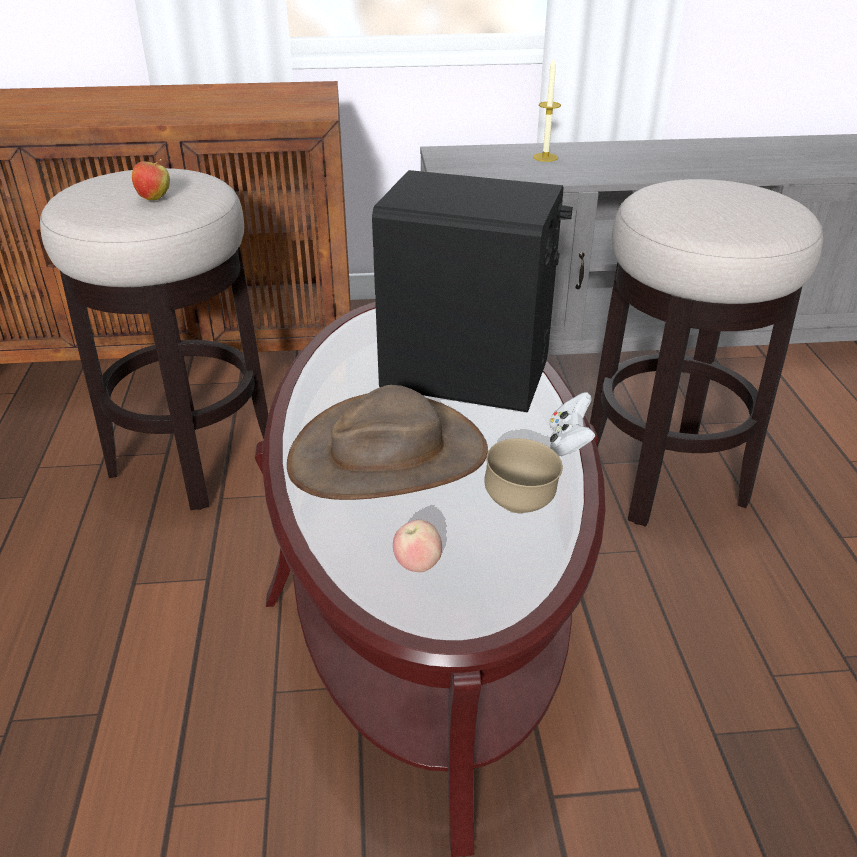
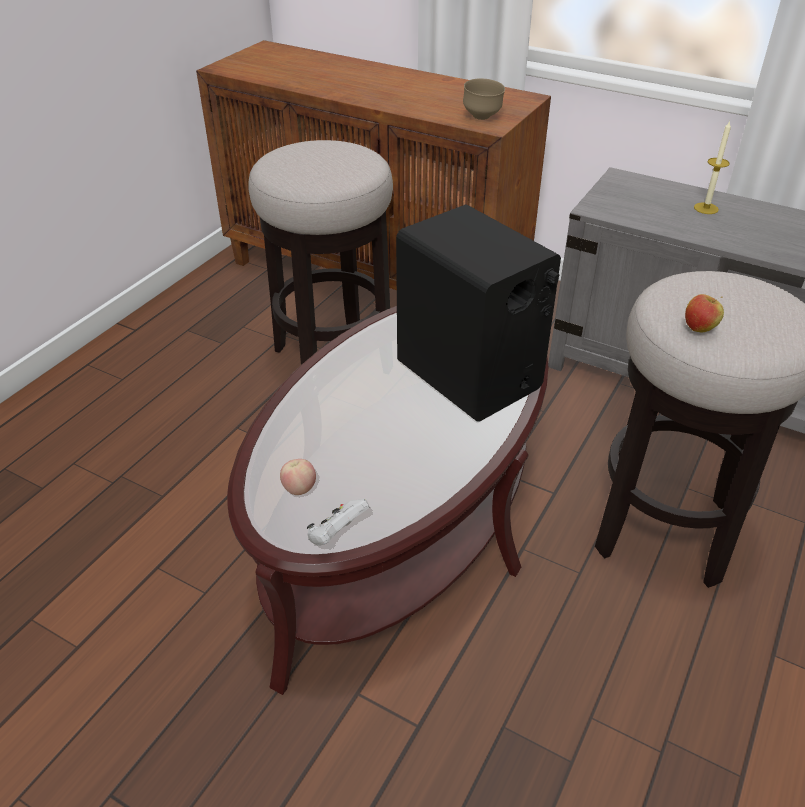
camera: 35 degrees right, 5 degrees up
apple [132,159,170,200] -> apple moved to [685,294,724,333]
brown hat [287,385,488,500] -> none
brown bowl [484,438,563,513] -> brown bowl moved to [463,78,505,120]
white game controller [549,392,595,456] -> white game controller moved to [307,499,369,546]

